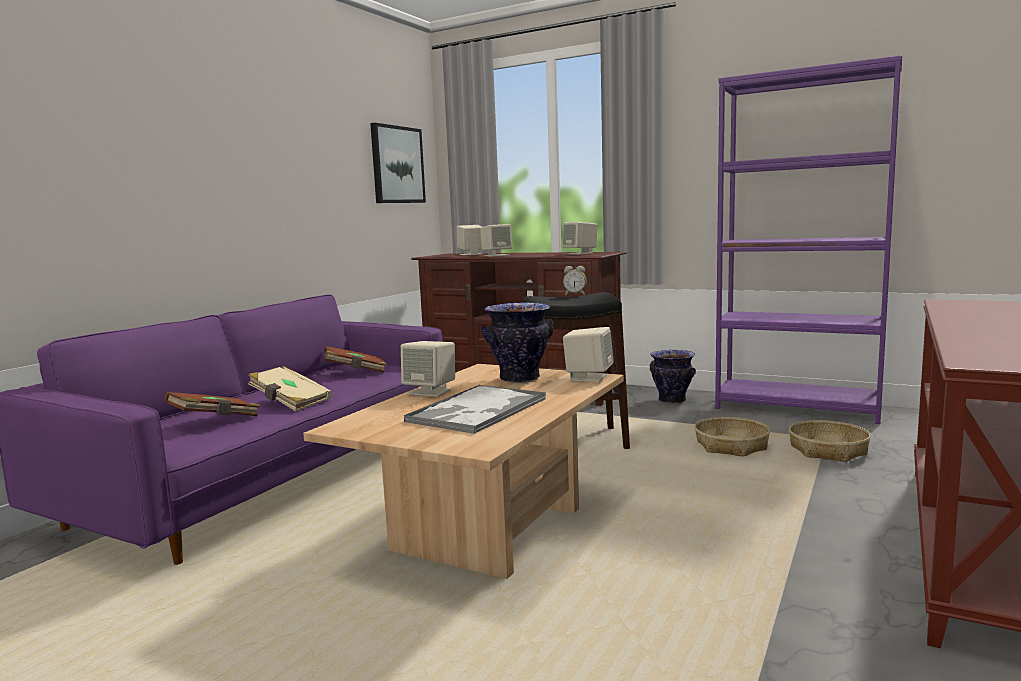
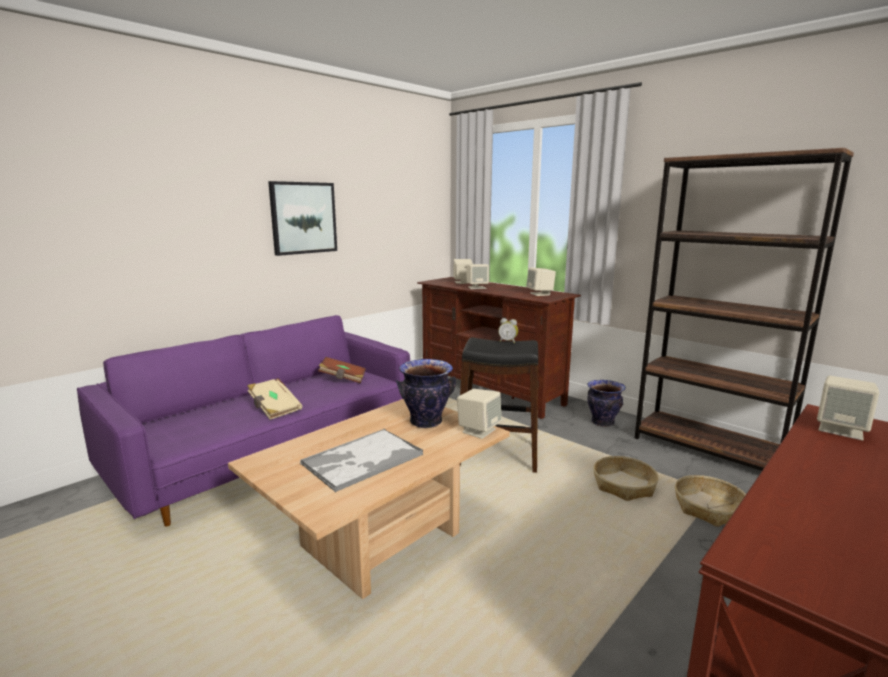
camera: 15 degrees right, 5 degrees up
brown book [164,392,260,416] -> none
picture [370,123,426,203] -> picture moved to [268,181,337,256]
beige speaker [401,341,455,397] -> beige speaker moved to [817,376,879,440]
purple bookcase [715,55,902,424] -> brown bookcase [635,148,854,471]

